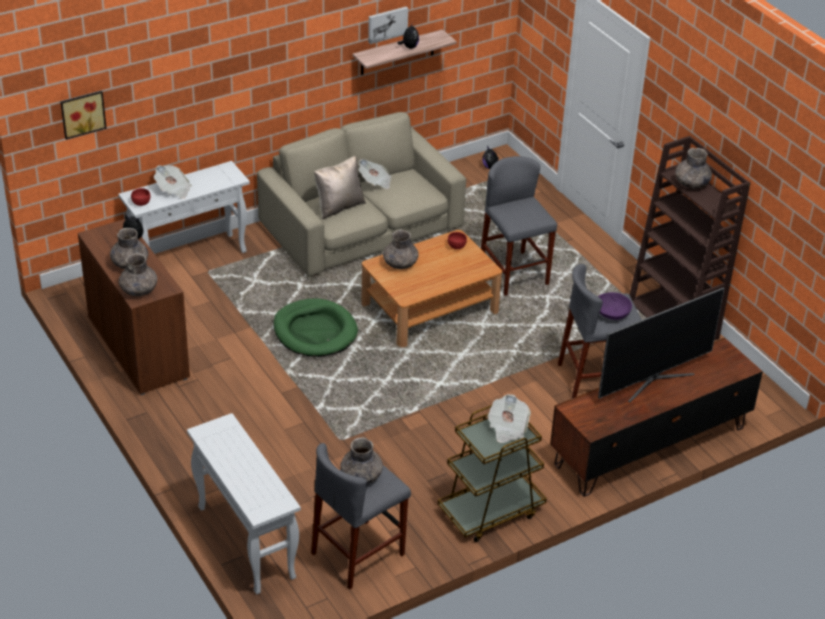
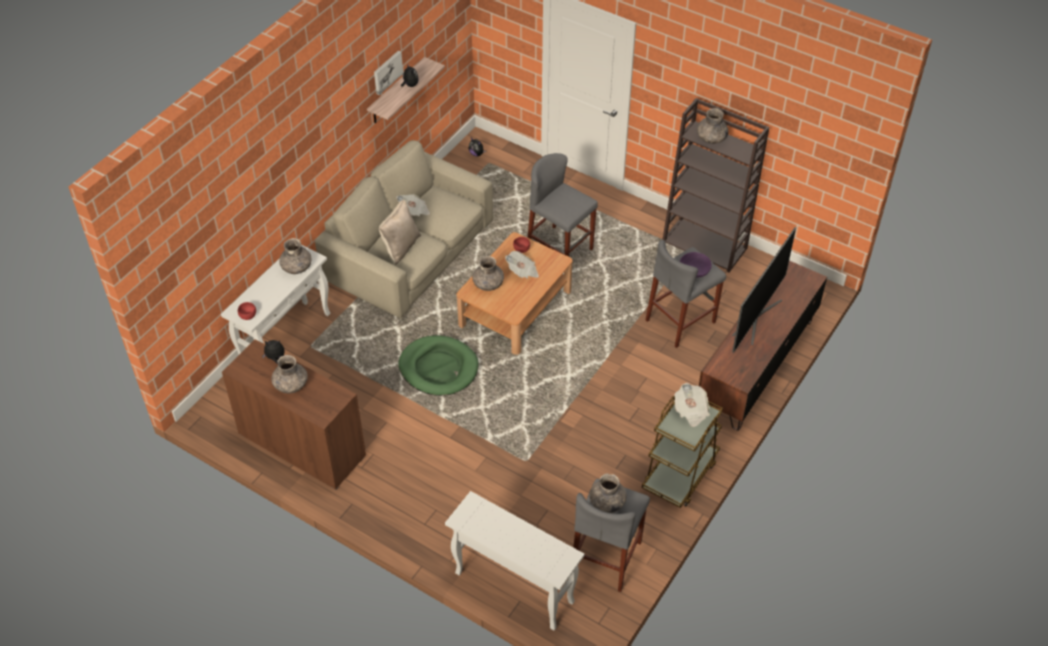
camera: 25 degrees left, 10 degrees up
picture [60,91,107,140] -> none
grey vase [118,253,157,296] -> grey vase moved to [279,238,312,274]
newspaper [154,165,192,199] -> newspaper moved to [505,251,539,279]

